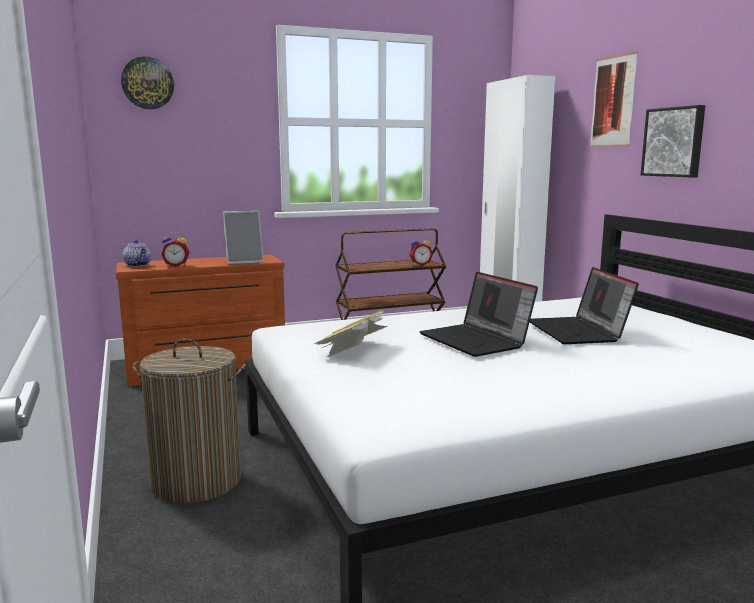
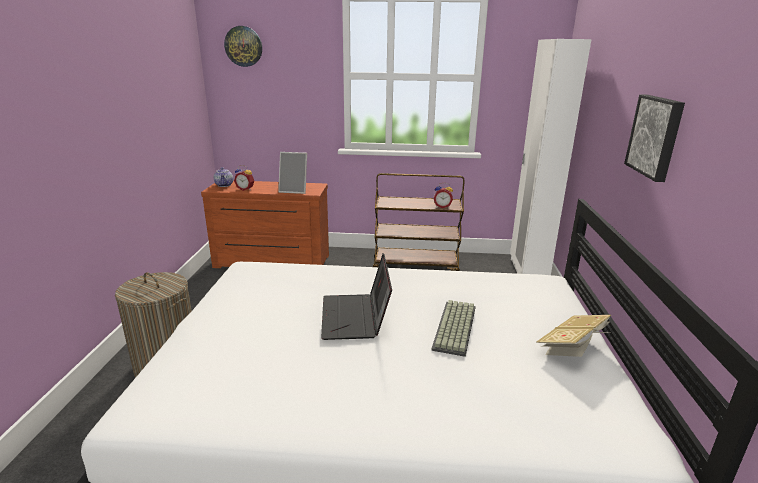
camera: 25 degrees right, 10 degrees up
book [314,309,388,358] -> book moved to [537,315,611,357]
laptop [530,267,639,344] -> keyboard [431,300,476,357]
picture [590,51,638,147] -> none

